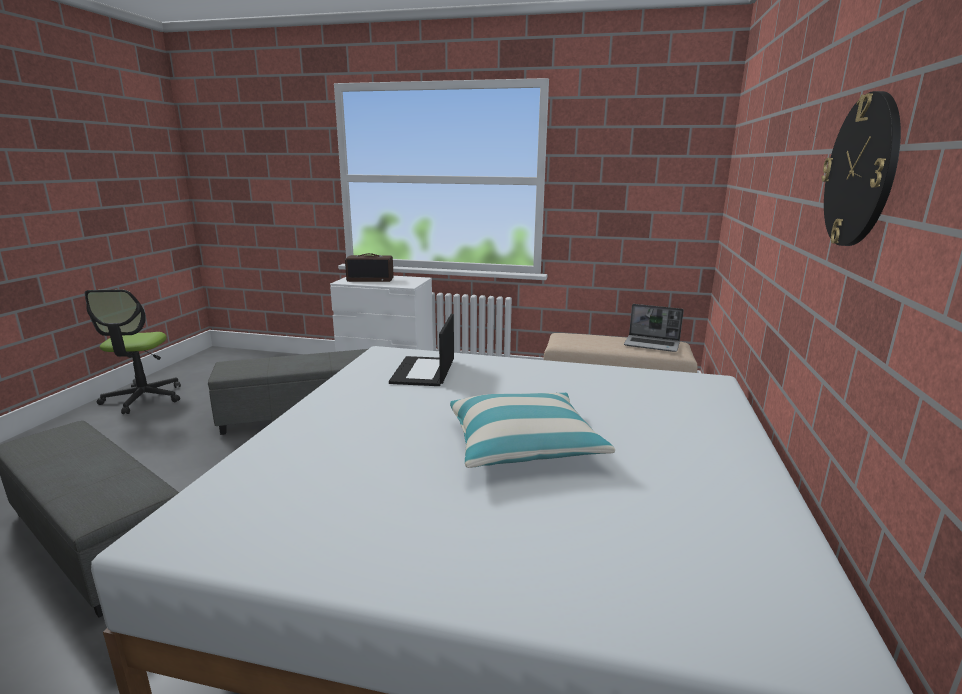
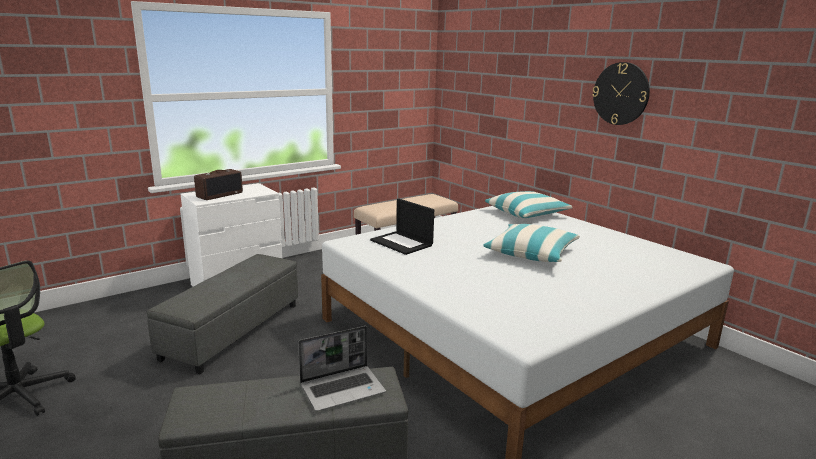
camera: 50 degrees left, 0 degrees up
laptop [624,304,684,352] -> laptop moved to [298,326,386,411]
none -> pillow [485,191,573,218]

